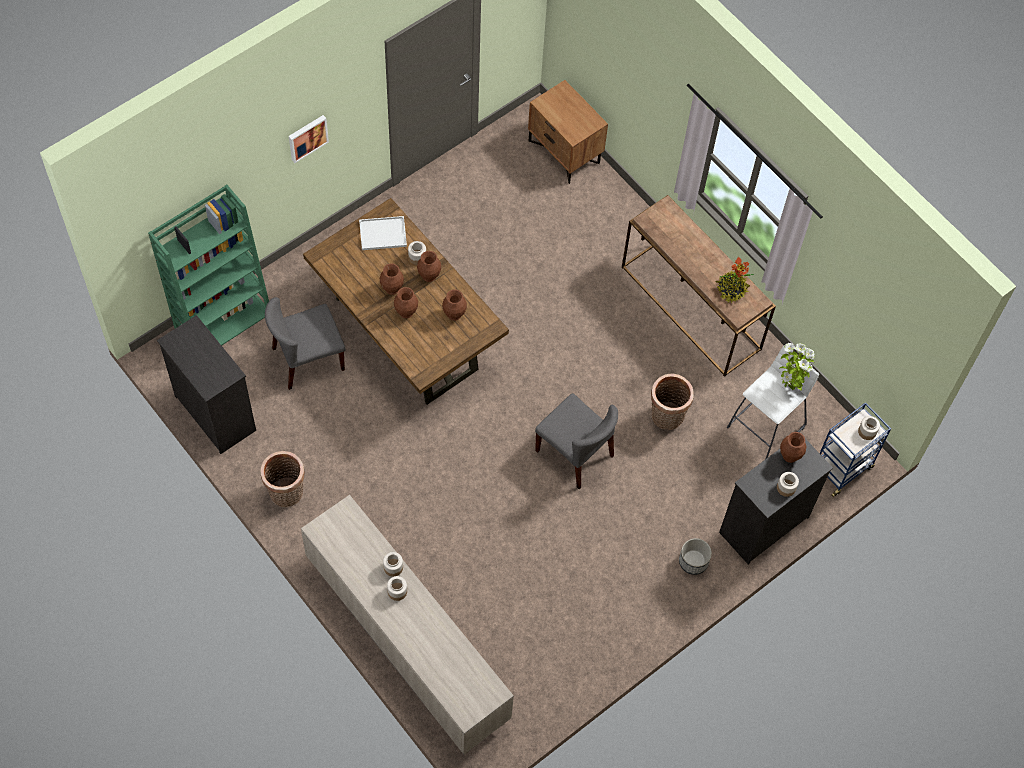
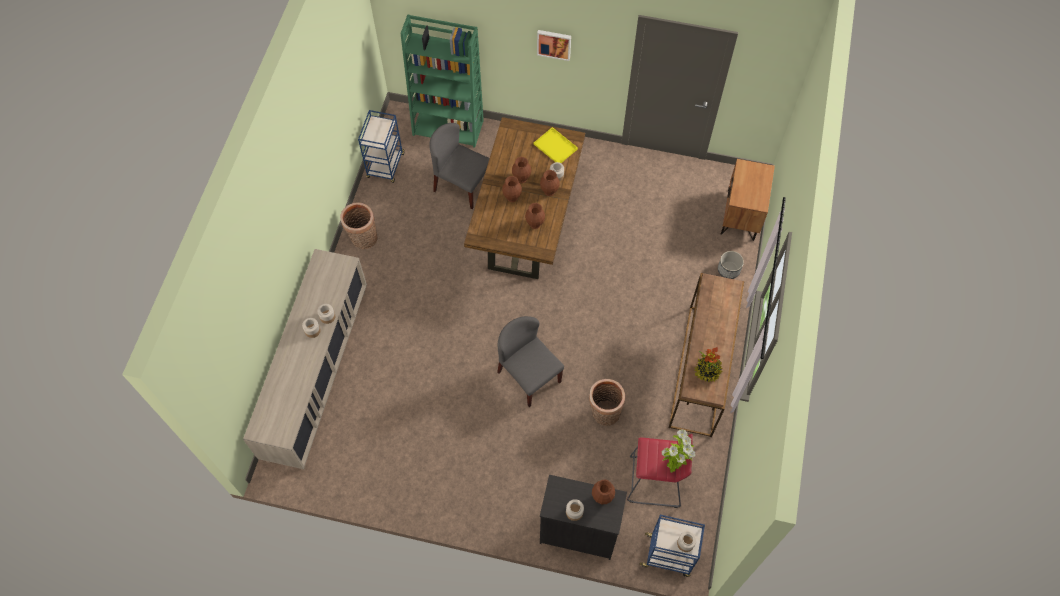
camera: 55 degrees right, 0 degrees up
black dresser [157,315,256,454] -> blue cart [358,110,405,183]
white tray [359,216,407,250] -> yellow tray [533,127,578,163]
grey chair [535,393,618,489] -> grey chair turned 135 degrees clockwise [497,316,564,407]
planter [679,538,712,575] -> planter moved to [718,251,744,279]
white stool [727,346,819,459] -> red stool [627,434,693,508]

